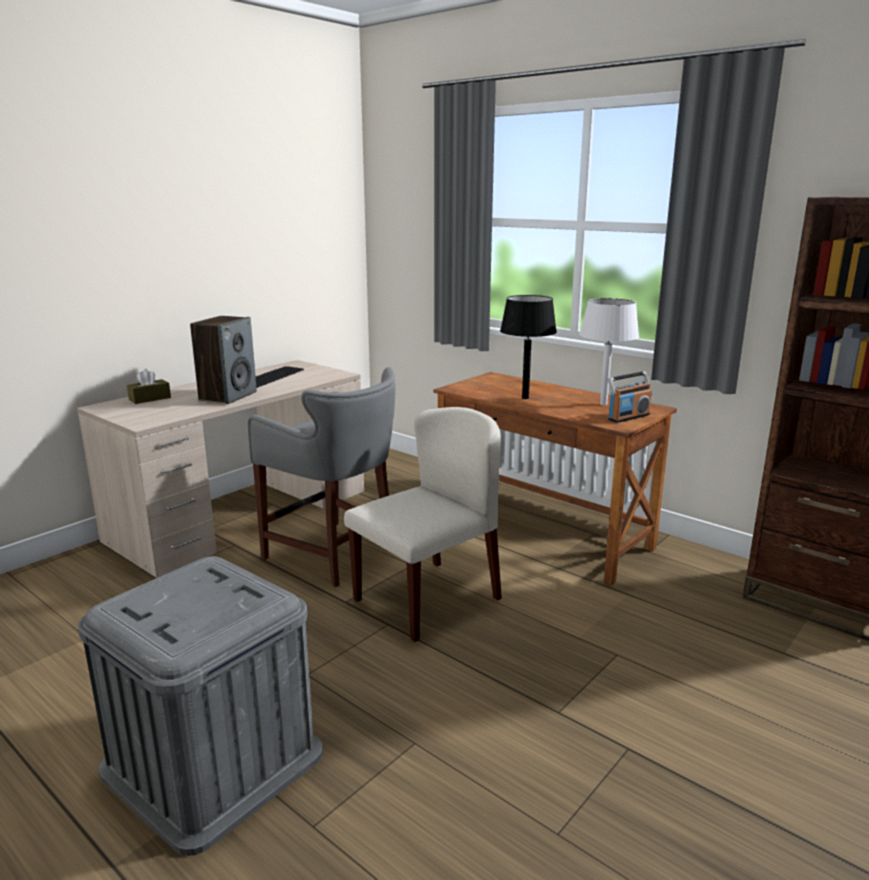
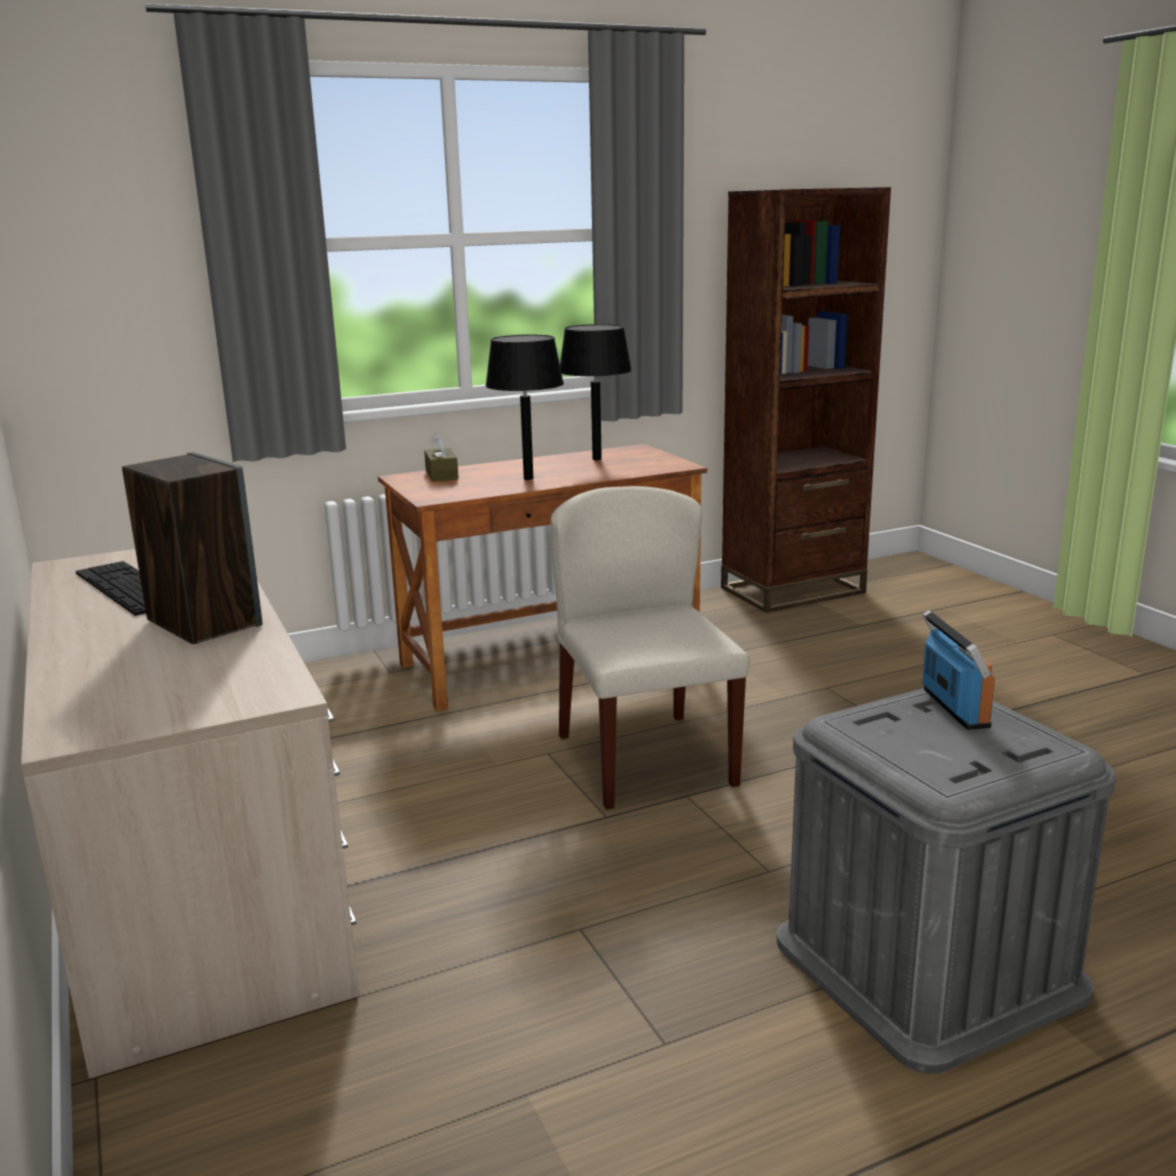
camera: 65 degrees left, 0 degrees up
brown tissue box [127,369,171,404] -> brown tissue box moved to [424,433,459,482]
grey stool [248,367,395,587] -> none
white table lamp [580,298,639,405] -> black table lamp [560,324,632,461]
radio [608,371,652,423] -> radio moved to [922,610,995,730]

